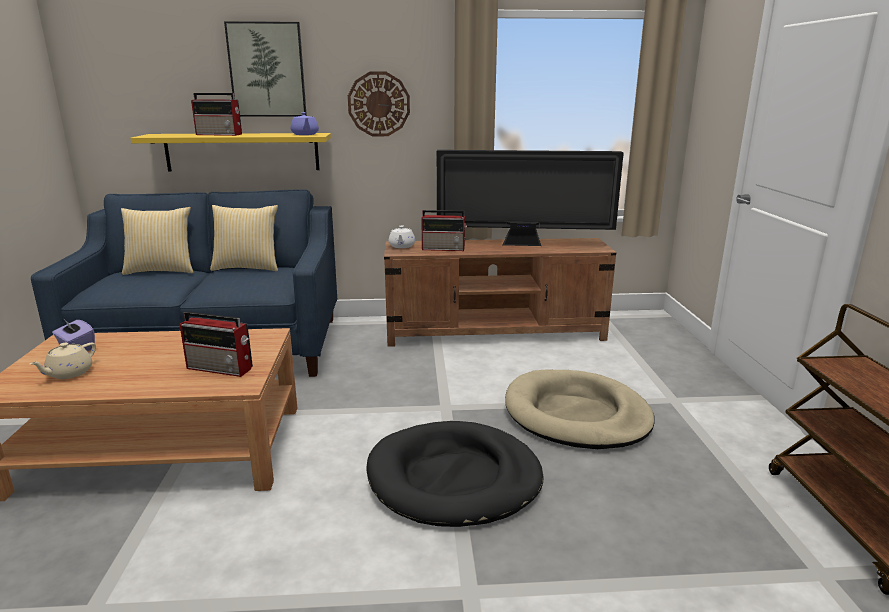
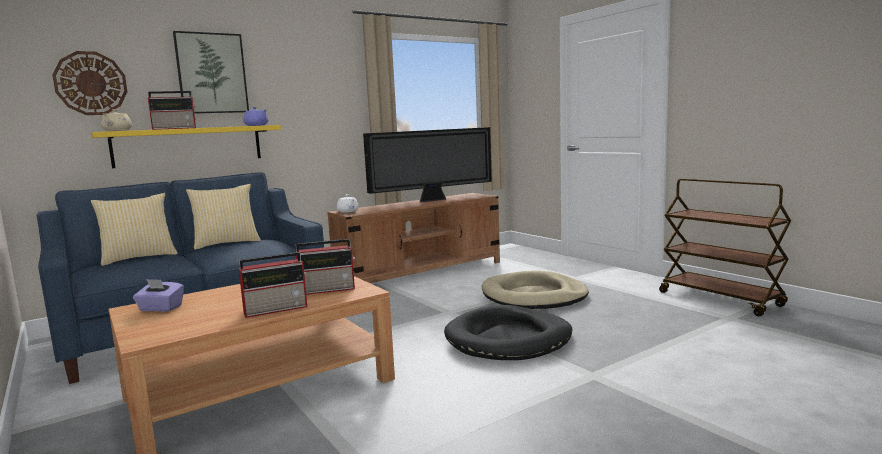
camera: 30 degrees left, 10 degrees down
beige teapot [30,343,96,379] -> beige teapot moved to [101,109,132,131]
wall clock [348,72,410,136] -> wall clock moved to [52,51,128,115]
radio [421,210,467,251] -> radio moved to [238,252,307,318]

